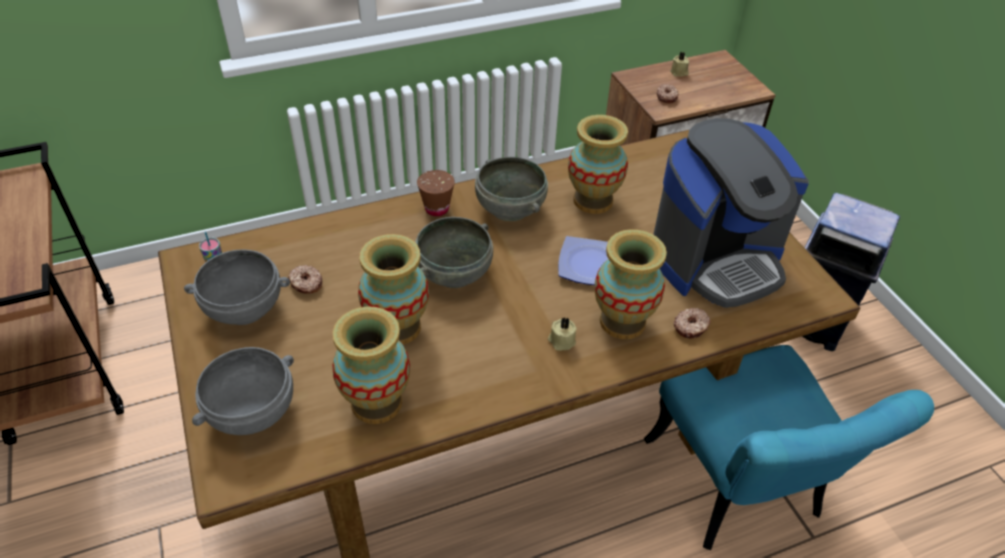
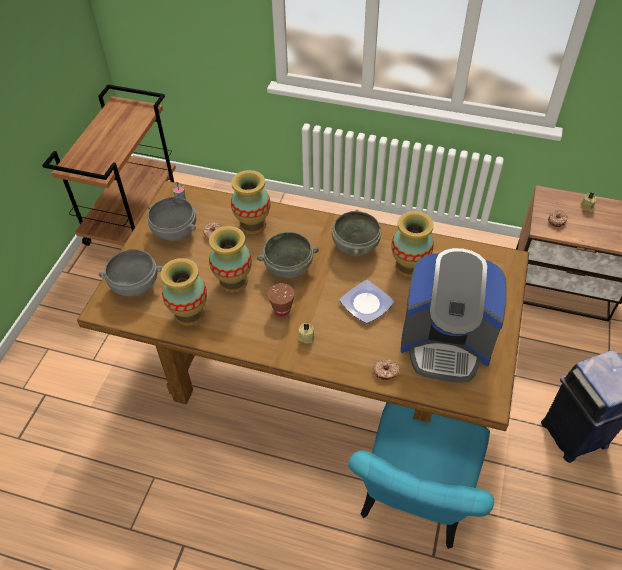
camera: 40 degrees right, 5 degrees up
brown cup [417,170,455,216] -> brown cup moved to [267,283,295,316]
vase [594,229,667,339] -> vase moved to [231,170,270,234]

